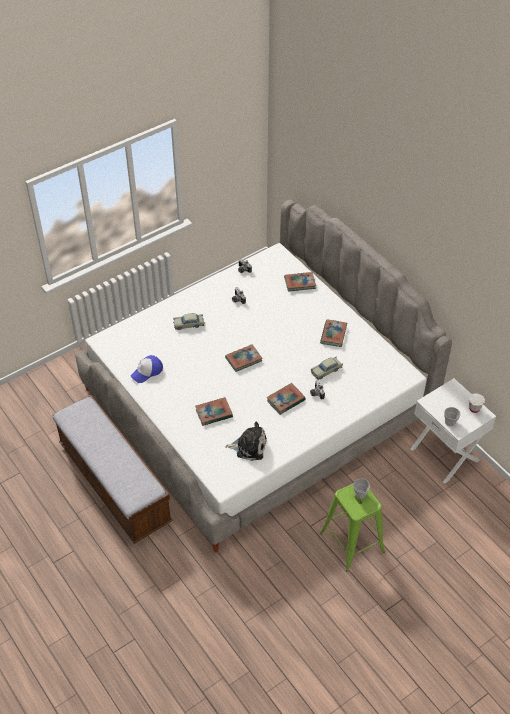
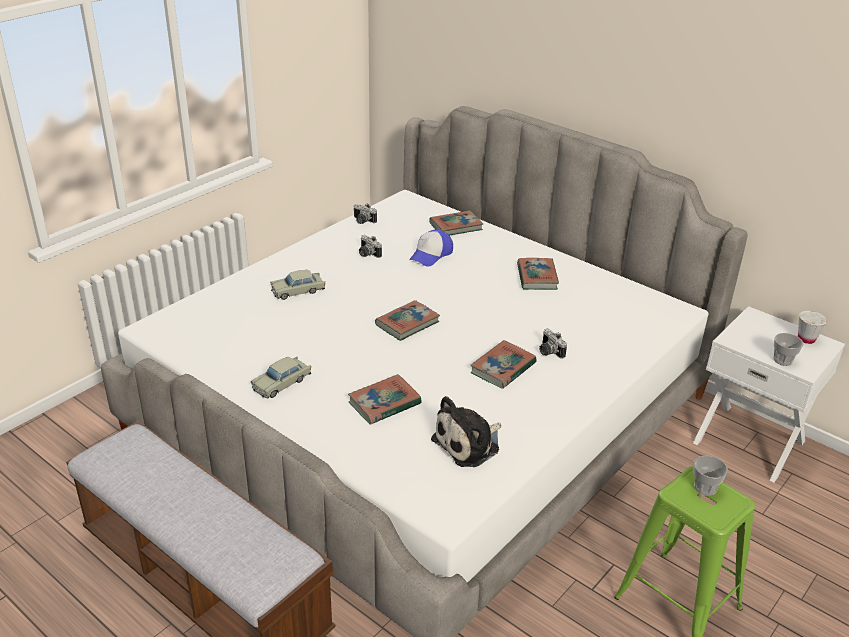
camera: 15 degrees left, 15 degrees down
cap [131,355,163,383] -> cap moved to [409,230,453,267]
plush toy [225,422,267,461] -> plush toy turned 150 degrees clockwise [431,396,501,467]
beige toy car [311,356,343,380] -> beige toy car moved to [251,357,311,399]

